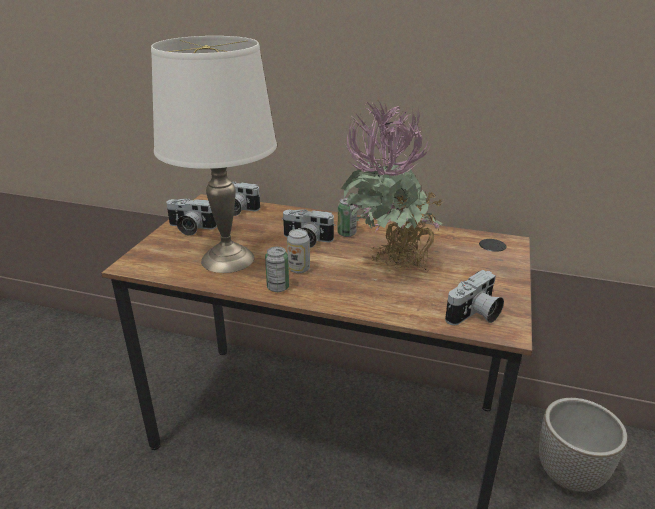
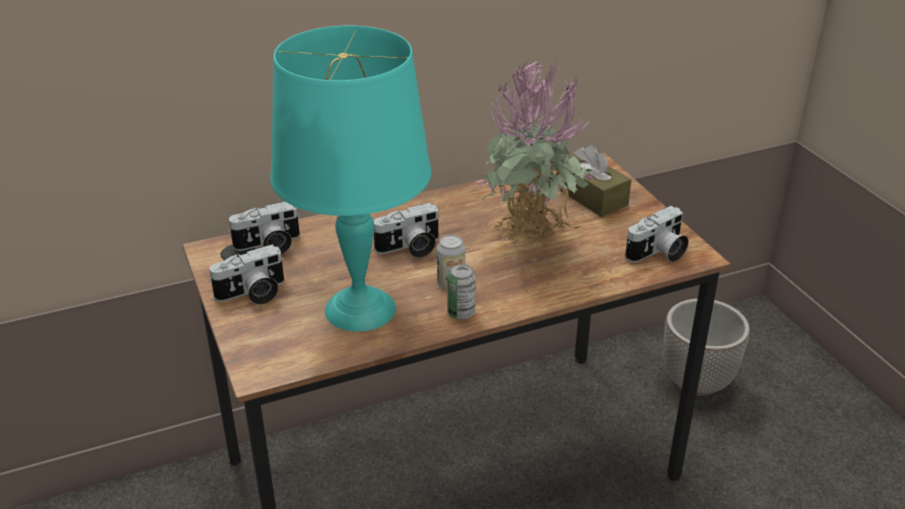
camera: 40 degrees left, 5 degrees up
white table lamp [151,36,277,273] -> turquoise table lamp [270,26,431,332]
can [338,198,357,237] -> none
camera [445,270,504,325] -> camera turned 45 degrees clockwise [625,206,689,263]
none -> brown tissue box [556,144,631,217]

